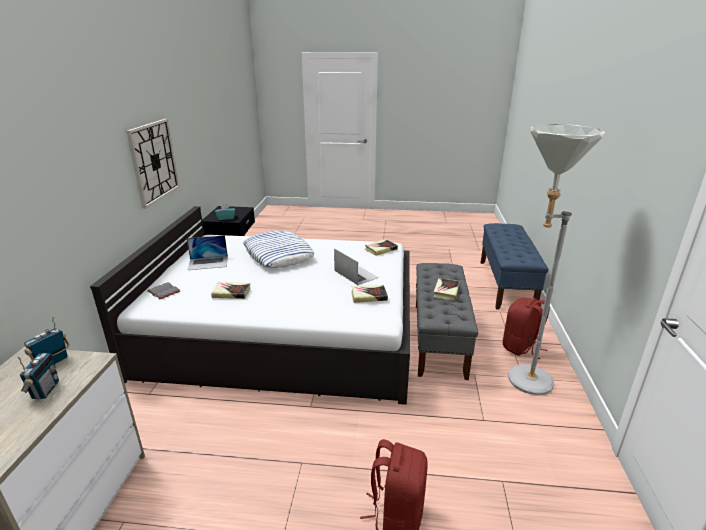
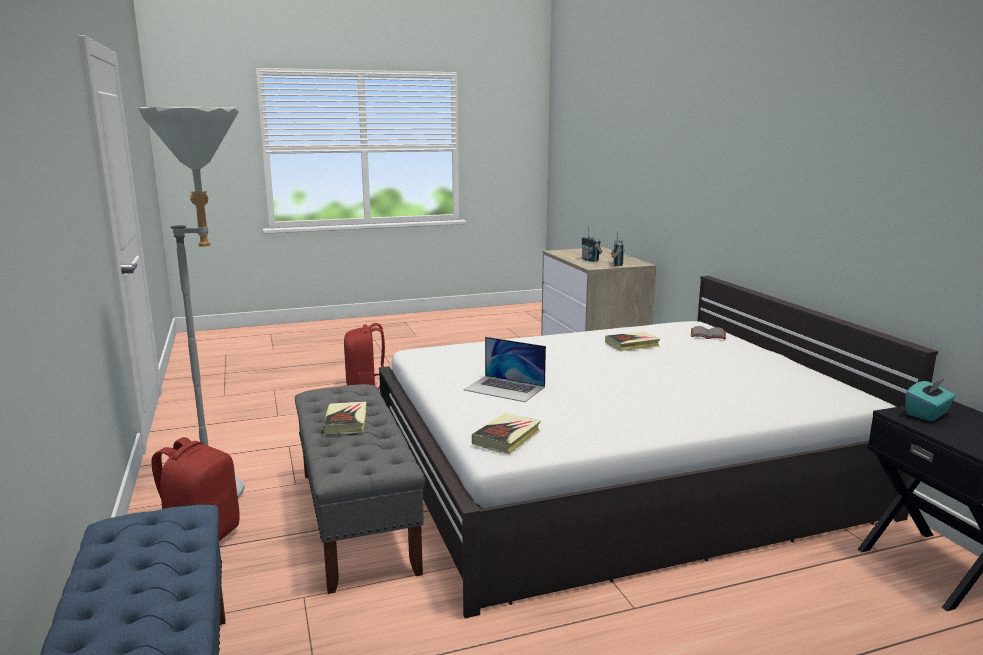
camera: 155 degrees right, 10 degrees down
wall clock [126,119,180,209] -> none
laptop [187,235,228,270] -> none
pillow [243,230,315,268] -> none
book [351,285,388,303] -> none

